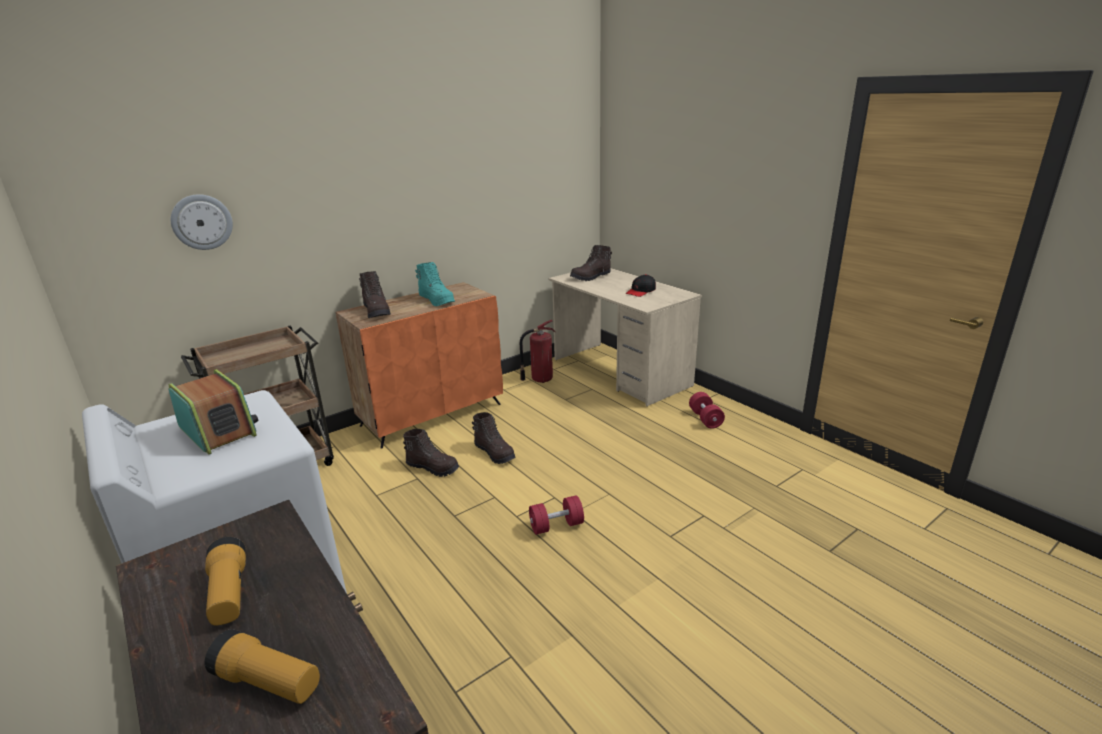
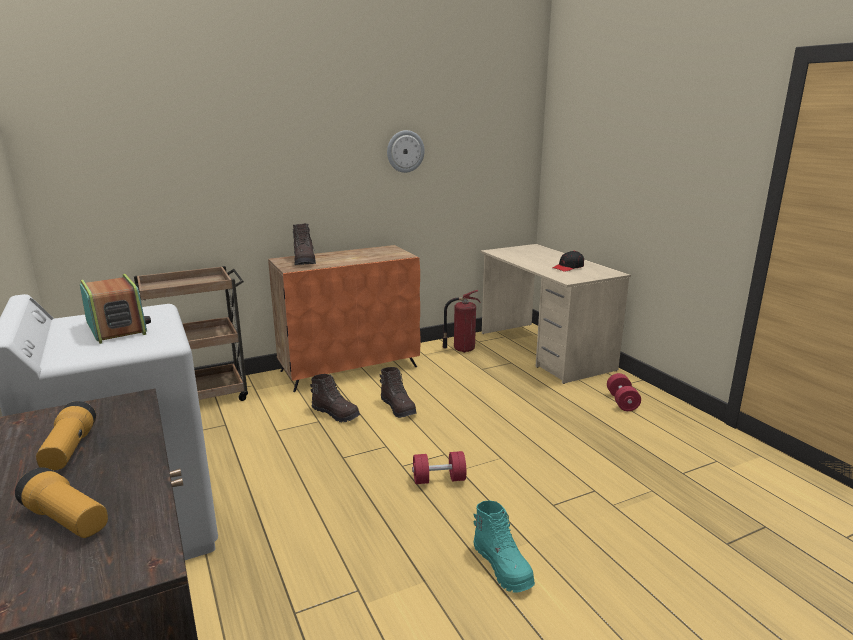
camera: 10 degrees right, 5 degrees down
wall clock [171,194,233,250] -> wall clock moved to [387,130,425,173]
turquoise boot [415,262,455,306] -> turquoise boot moved to [473,500,535,593]
brown boot [570,245,612,281] -> none

